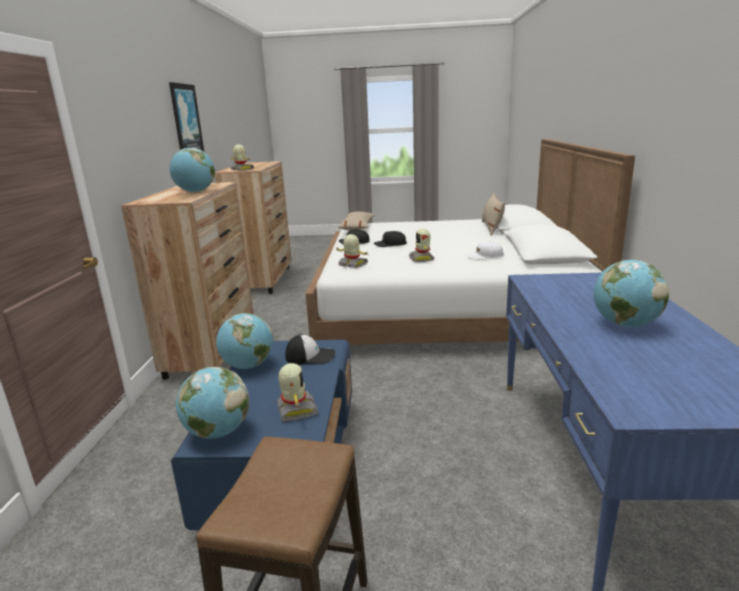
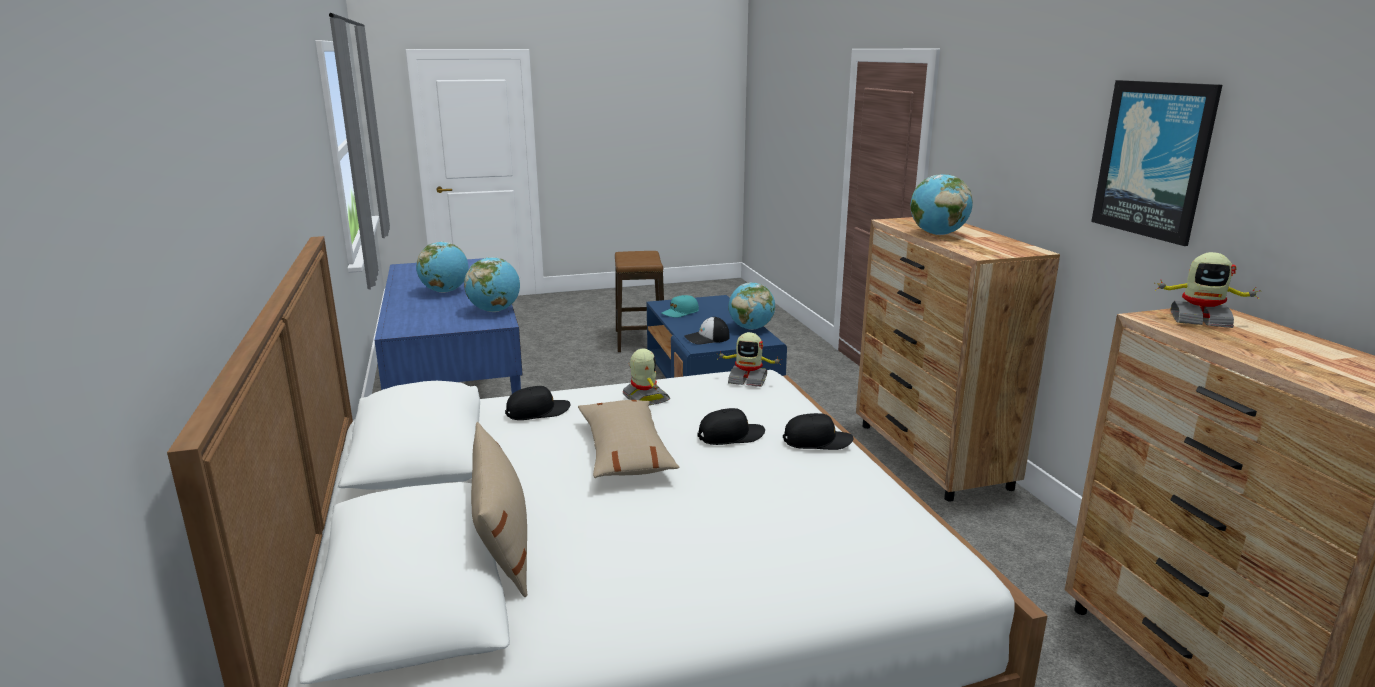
camera: 160 degrees right, 0 degrees up
globe [176,367,249,439] -> globe moved to [464,257,520,312]
toy robot [277,363,318,422] -> turquoise cap [662,295,699,318]
beige pillow [337,212,375,230] -> beige pillow moved to [578,400,679,478]
white cap [467,241,504,260] -> black cap [505,386,571,420]

